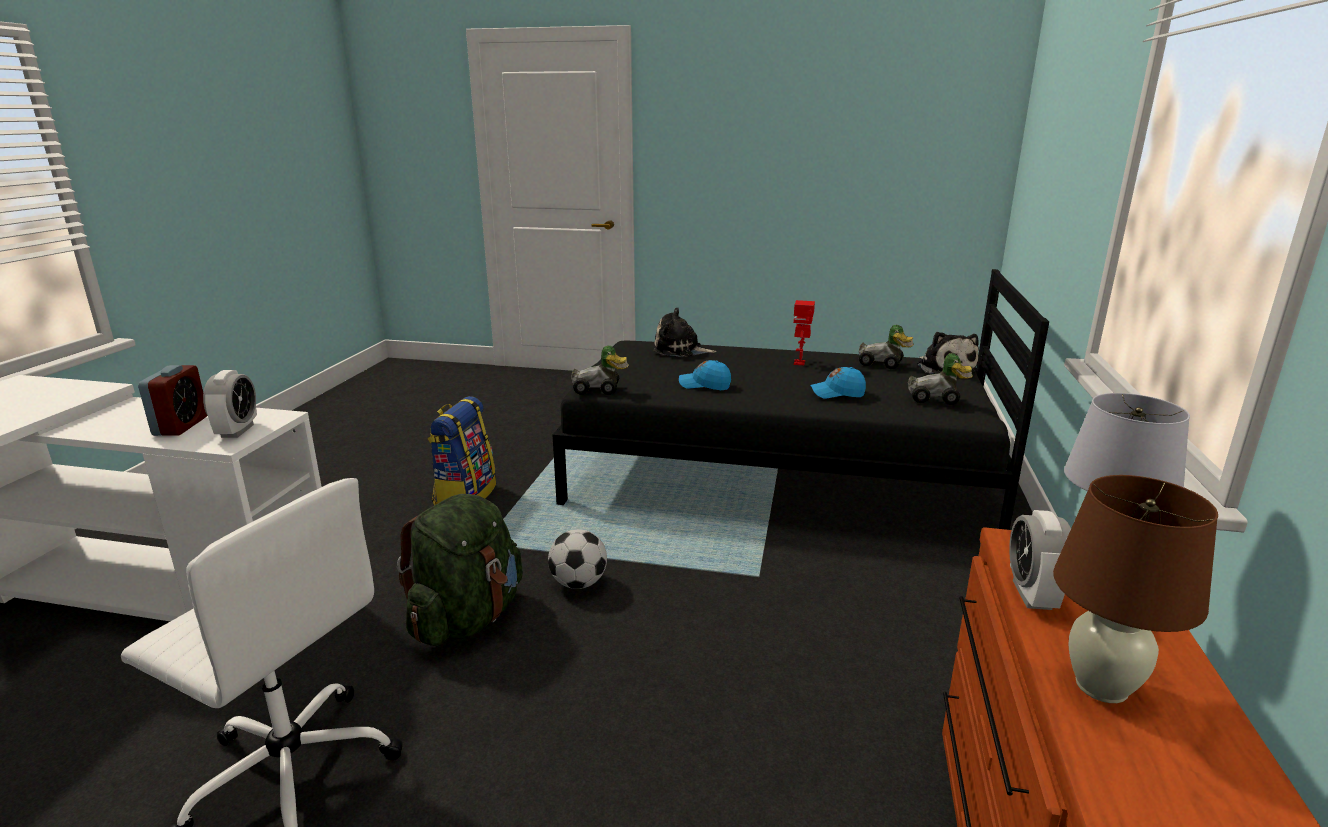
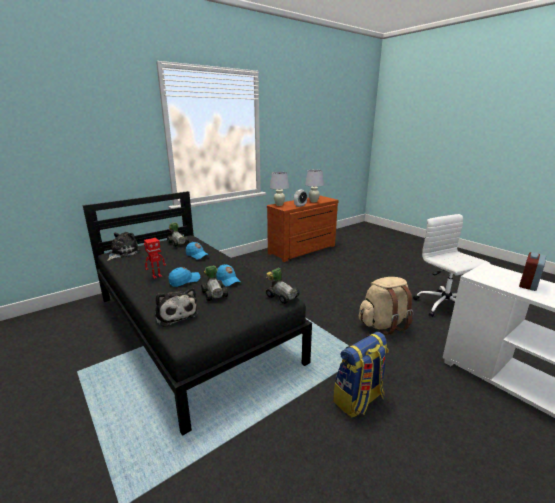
camera: 140 degrees left, 0 degrees up
alarm clock [203,370,257,438] -> none
green backpack [397,494,523,646] -> beige backpack [359,277,413,335]
football [548,529,607,589] -> none
toy car [859,325,914,369] -> toy car moved to [201,266,228,301]
brown table lamp [1053,475,1218,703] -> white table lamp [305,170,324,202]
none -> blue cap [168,267,200,287]

